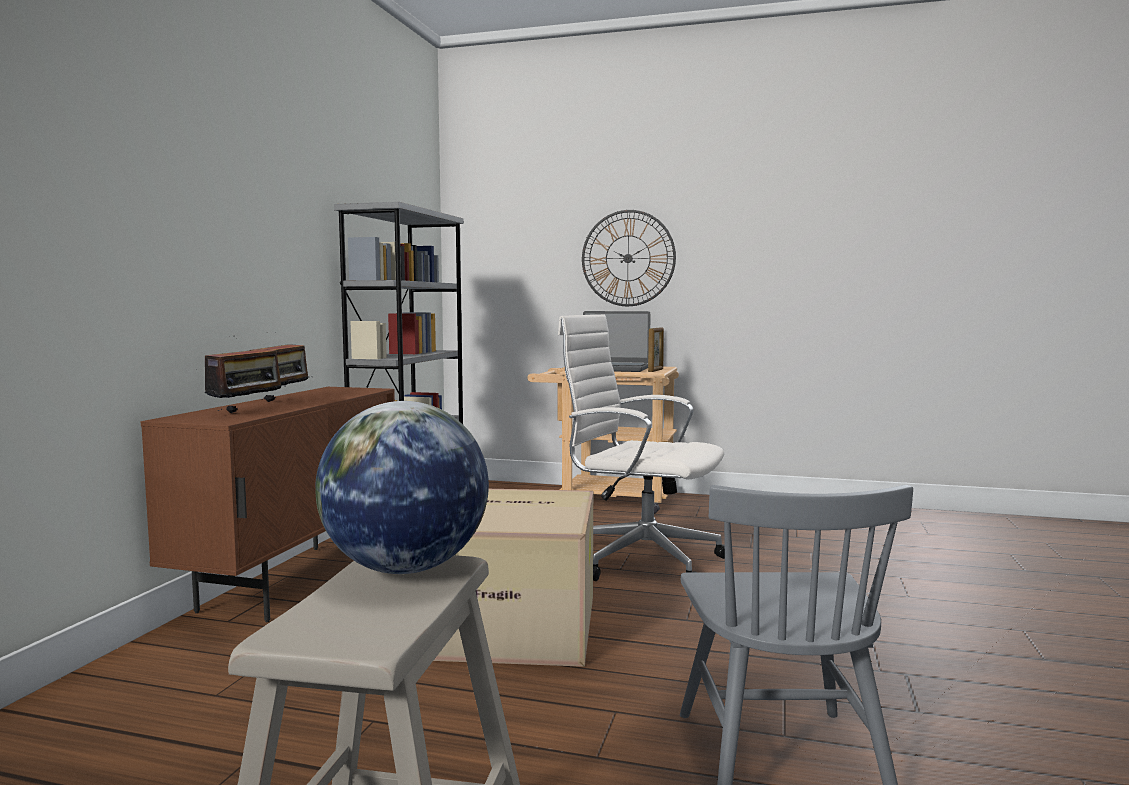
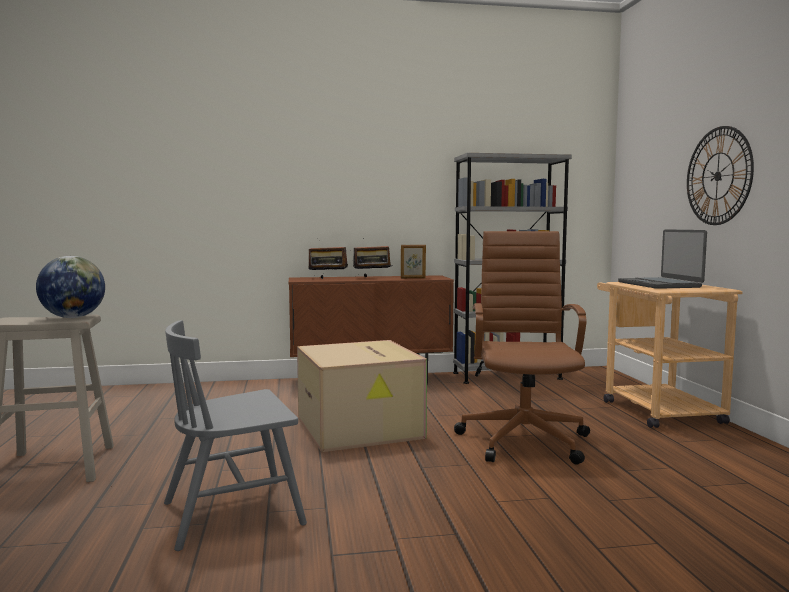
camera: 65 degrees right, 0 degrees up
white office chair [558,315,725,581] -> brown office chair [454,231,590,465]
picture frame [648,328,664,372] -> picture frame moved to [401,245,426,278]

